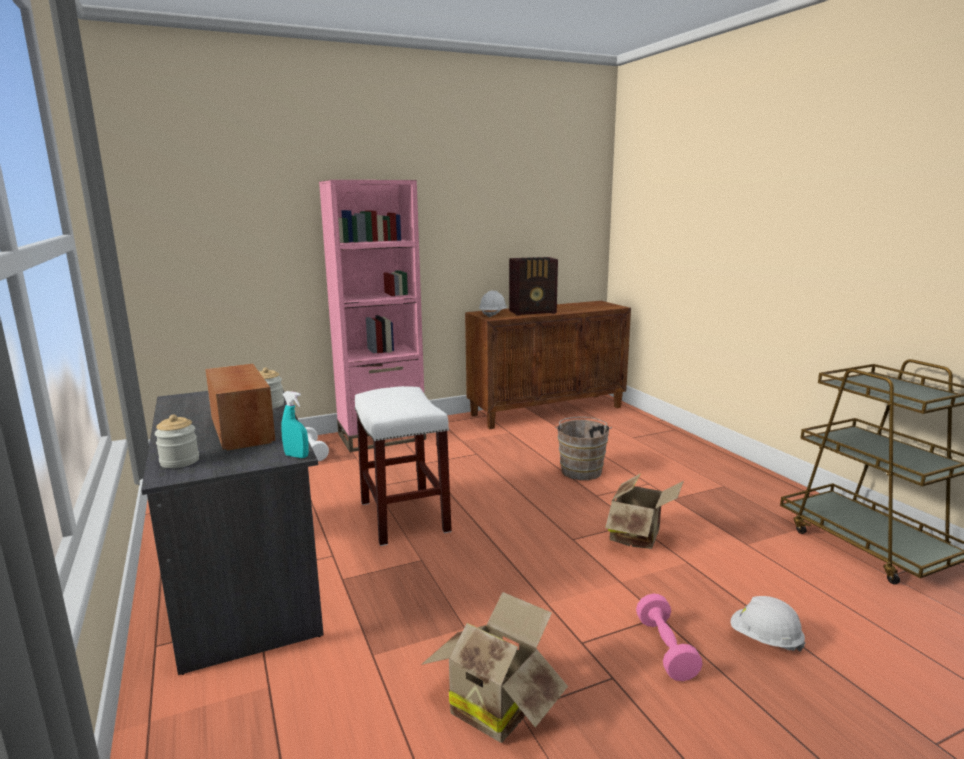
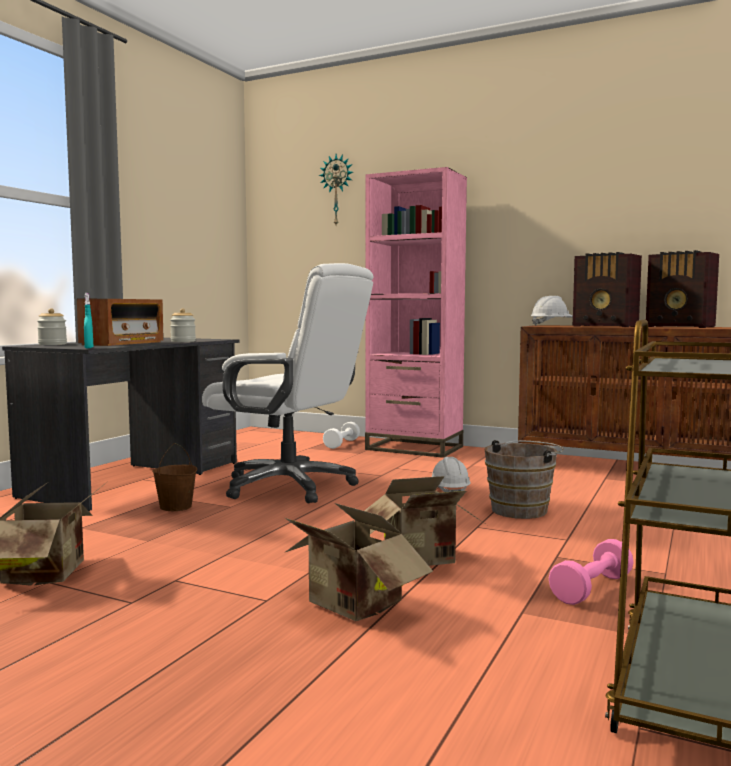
camera: 50 degrees right, 10 degrees down
white stool [354,386,452,546] -> white office chair [202,263,374,503]
pink dumbbell [636,594,703,681] -> pink dumbbell moved to [549,539,634,605]
white hard hat [731,596,806,652] -> white hard hat moved to [432,457,471,492]
none -> brown bucket [152,443,197,511]
none -> cardboard box [284,503,433,621]
none -> wall clock [319,154,353,225]
none -> radio [646,250,719,328]

